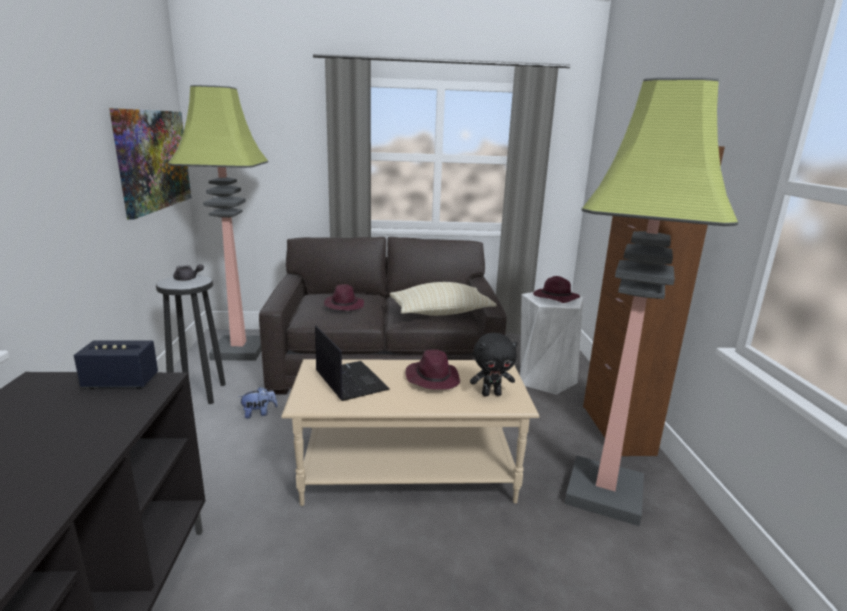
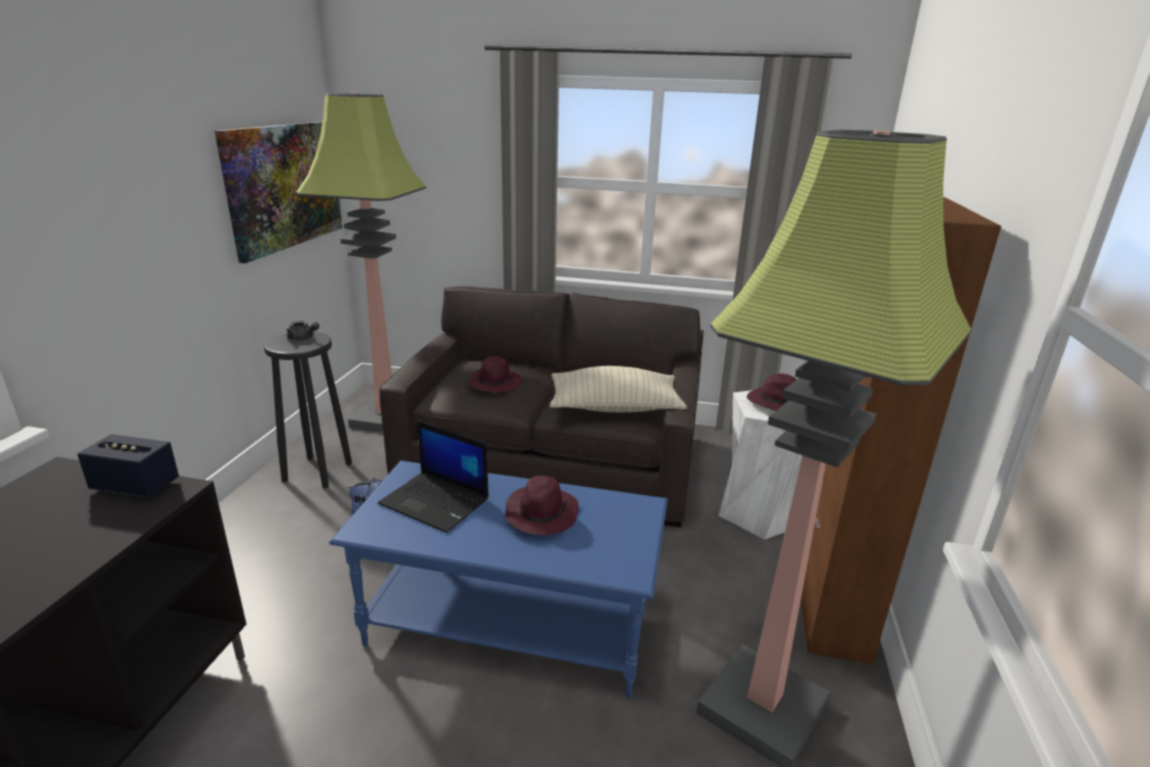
camera: 15 degrees right, 5 degrees up
beige coffee table [281,359,539,506] -> blue coffee table [329,461,668,698]
laptop [315,326,390,401] -> laptop turned 135 degrees clockwise [378,420,489,533]
black plush toy [470,333,518,396] -> none

